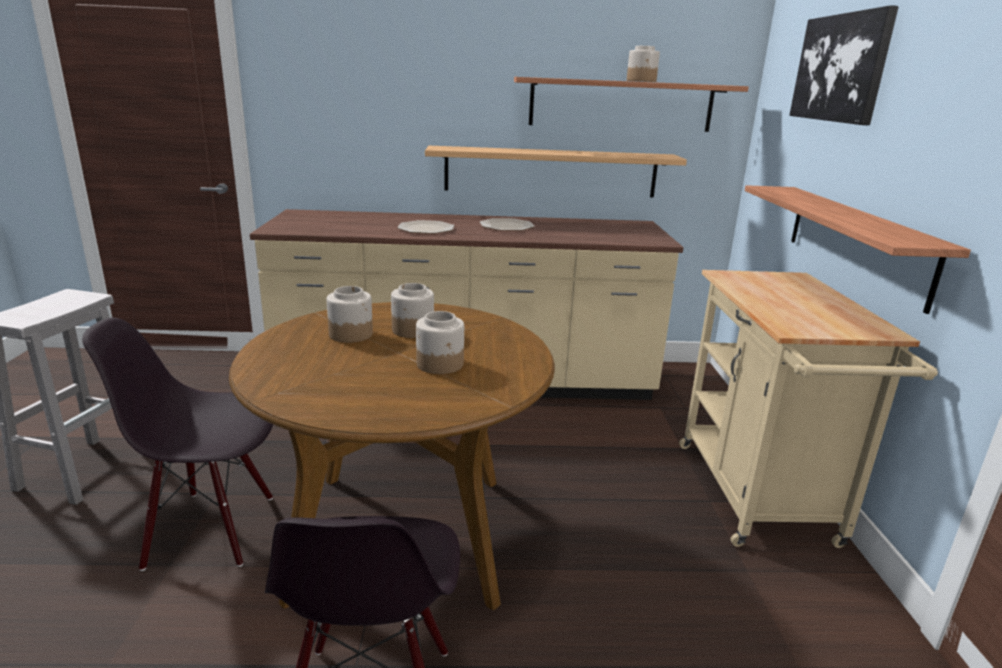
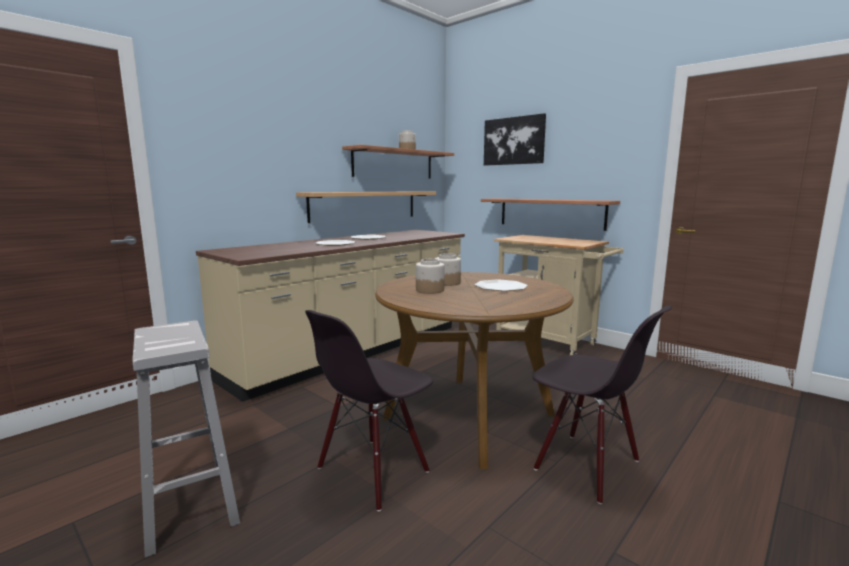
camera: 45 degrees left, 10 degrees down
jar [416,311,464,374] -> plate [474,279,528,291]

